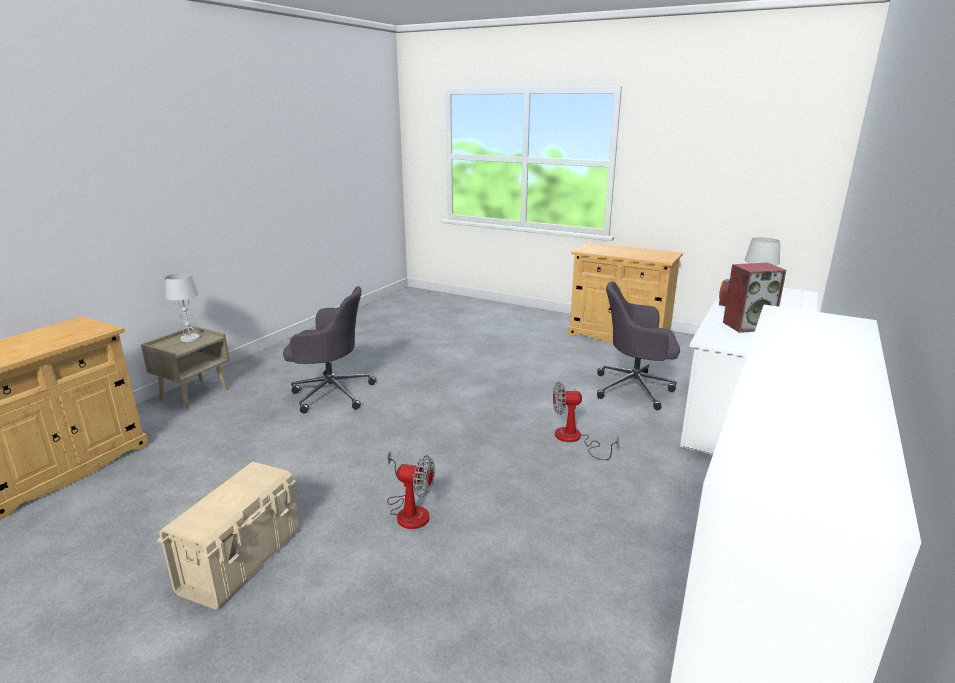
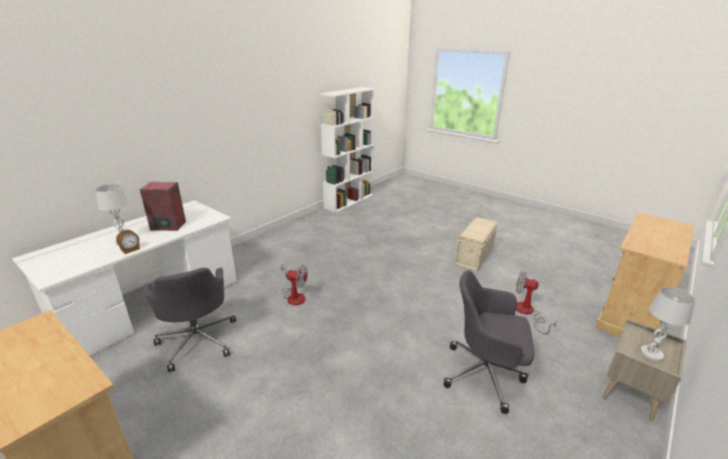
camera: 170 degrees left, 5 degrees up
fan [387,451,435,529] -> fan moved to [516,271,557,334]
grey office chair [597,281,680,410] -> grey office chair turned 45 degrees clockwise [143,268,236,372]

